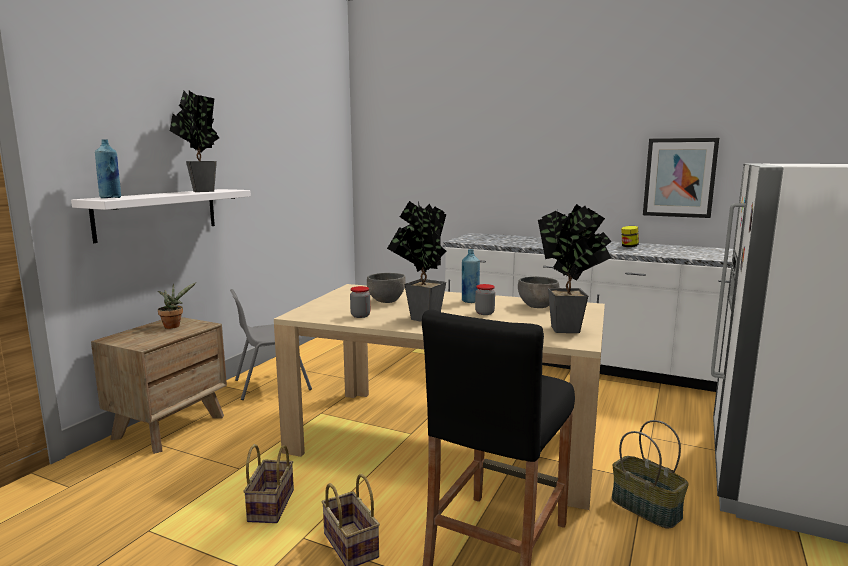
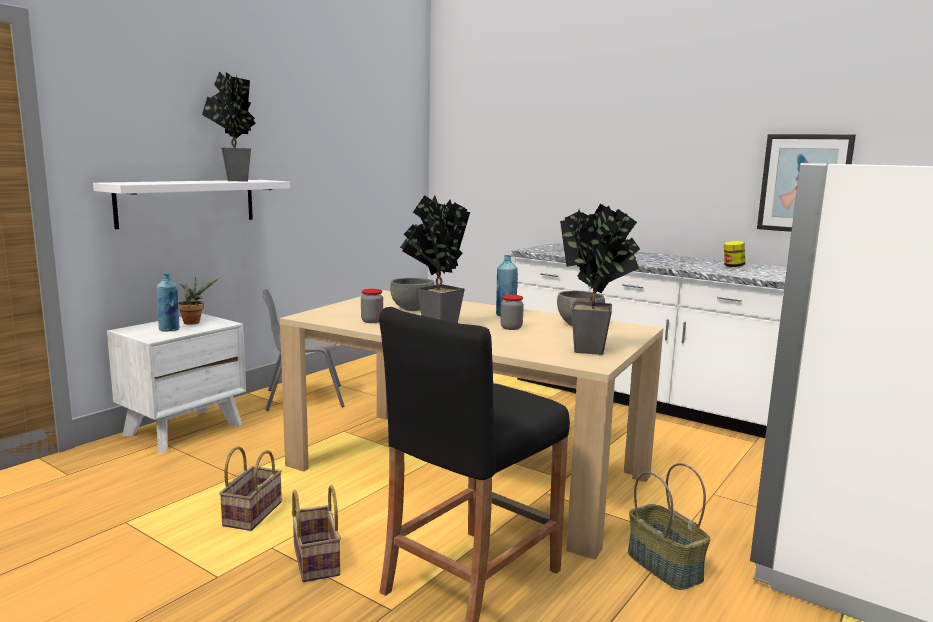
camera: 10 degrees right, 0 degrees up
brown nightstand [91,317,227,454] -> white nightstand [107,314,246,453]
blue bottle [95,139,121,198] -> blue bottle moved to [156,274,179,332]

